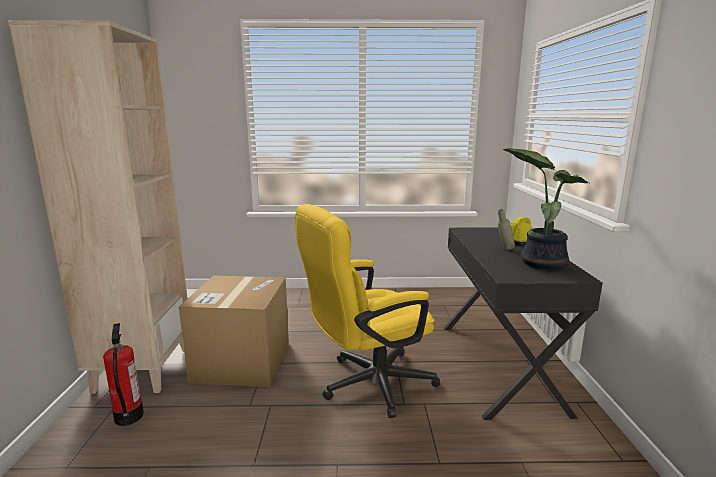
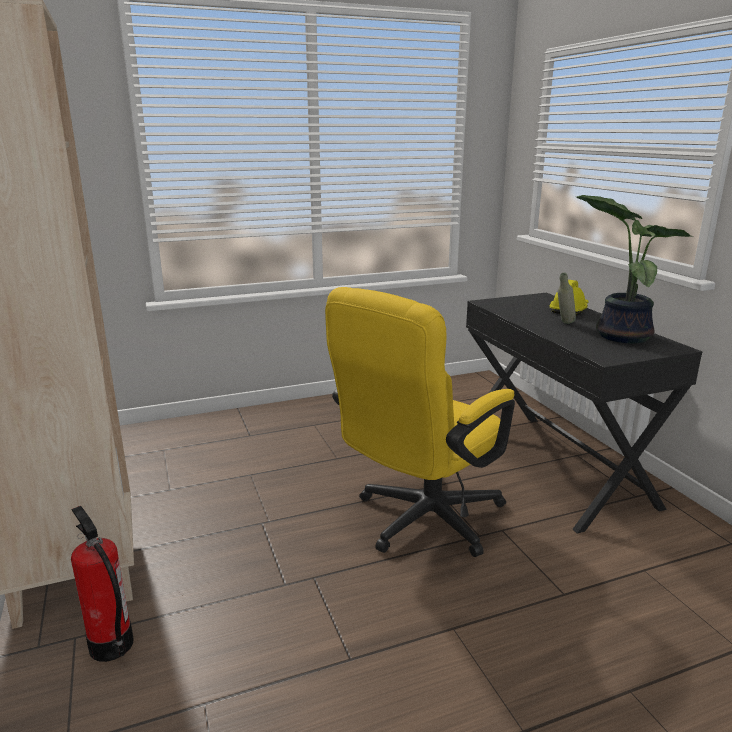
camera: 20 degrees left, 5 degrees up
cardboard box [179,276,289,387] -> none

